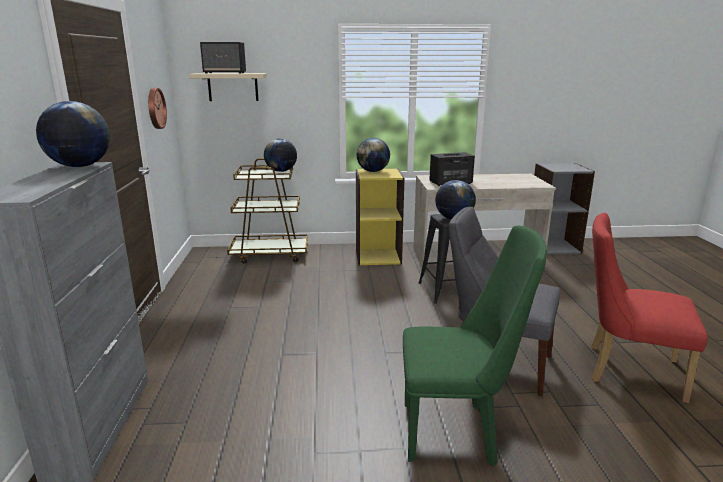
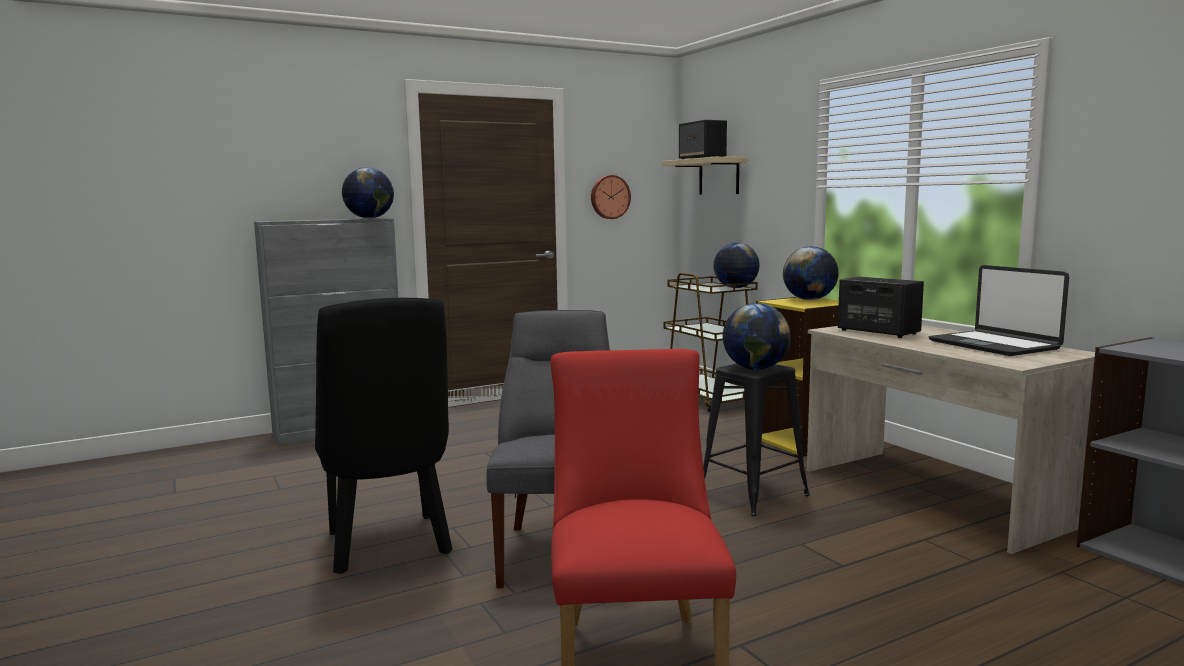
camera: 65 degrees right, 10 degrees down
green chair [403,226,547,467] -> black chair [315,298,453,574]
none -> laptop [929,265,1069,356]

